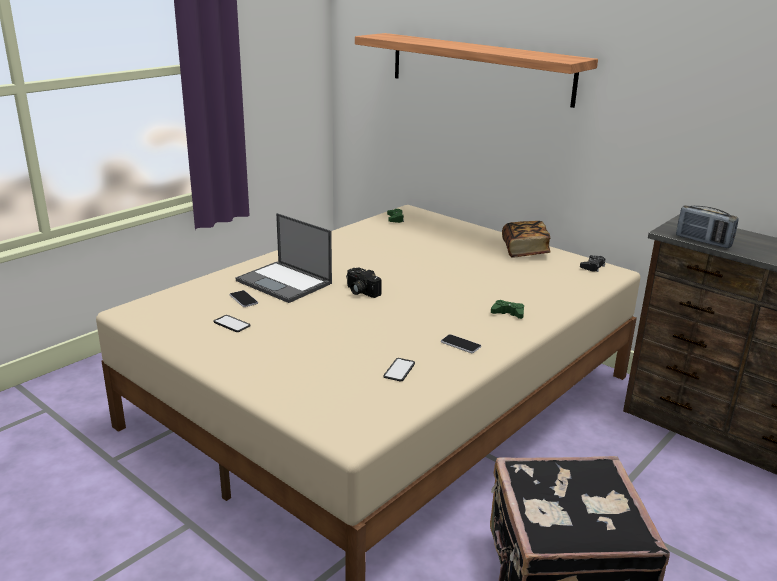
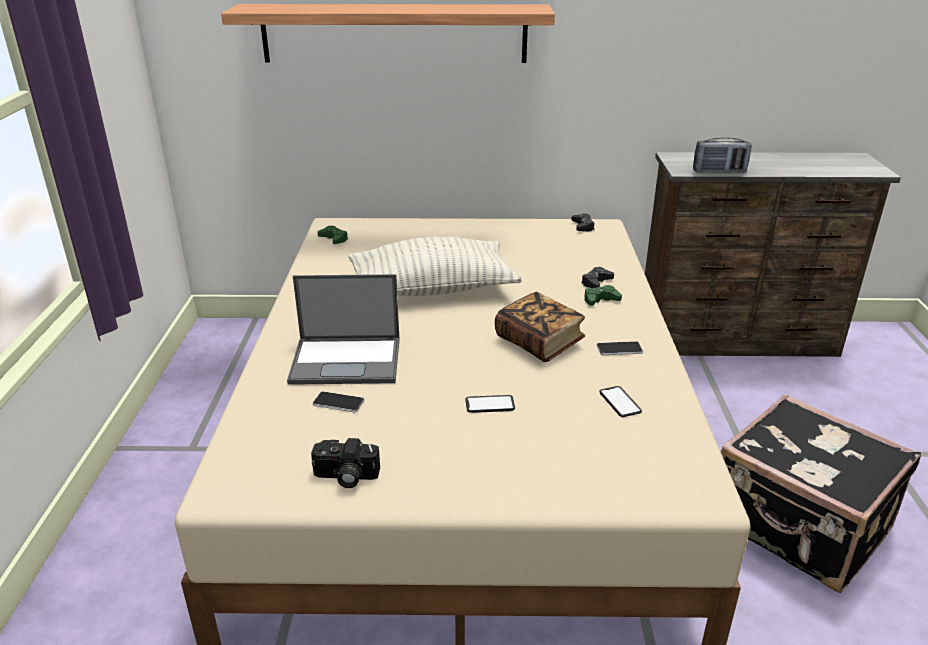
camera: 40 degrees left, 5 degrees up
phone [214,315,251,332] -> phone moved to [465,395,515,413]
camera [346,267,382,298] -> camera moved to [311,438,380,488]
book [502,221,550,258] -> book moved to [495,292,585,362]
none -> pillow [348,237,522,296]
none -> black game controller [581,267,614,288]

